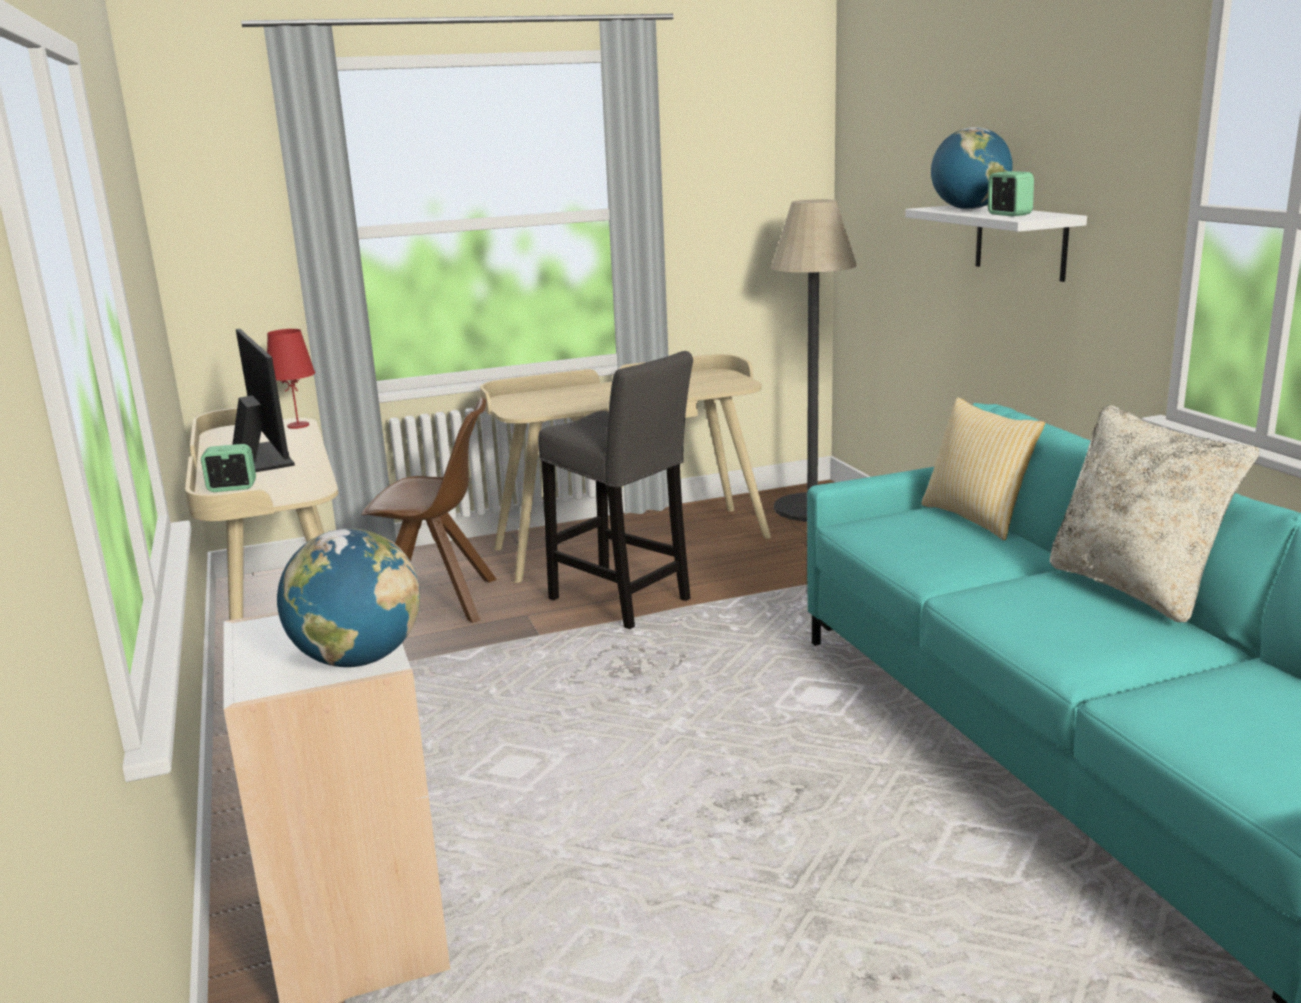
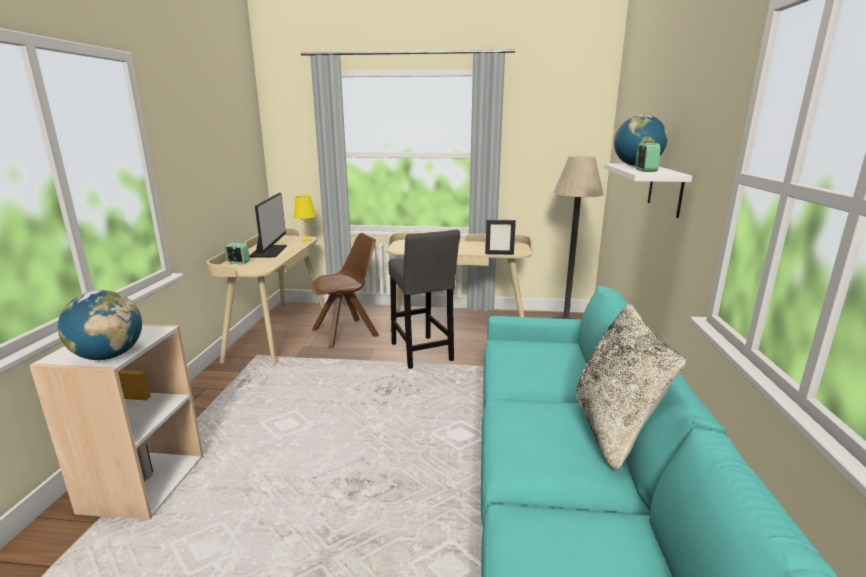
camera: 25 degrees right, 0 degrees up
red table lamp [267,329,315,429] -> yellow table lamp [294,195,316,241]
brown chair [361,398,497,623] -> brown chair turned 60 degrees counterclockwise [312,233,379,348]
pillow [921,397,1045,540] -> none
none -> picture frame [485,220,516,255]

